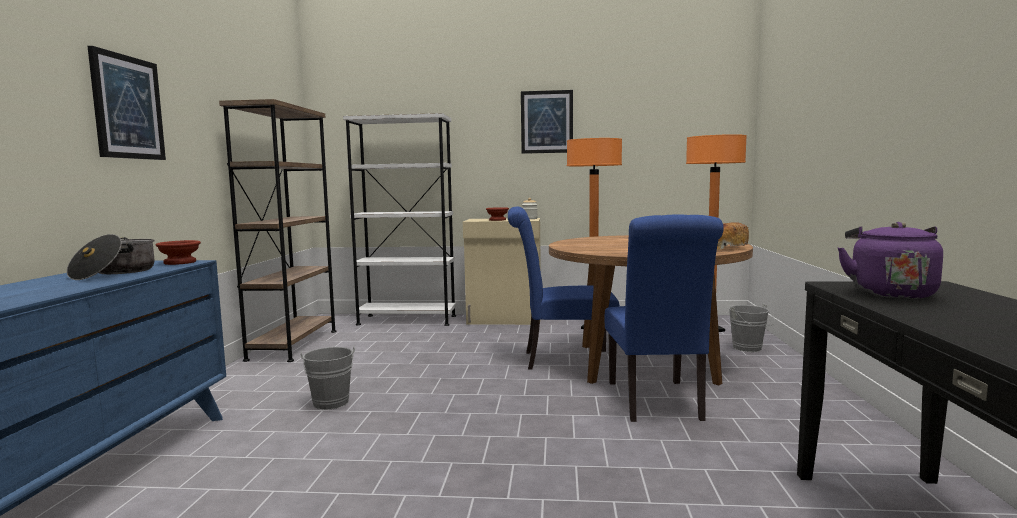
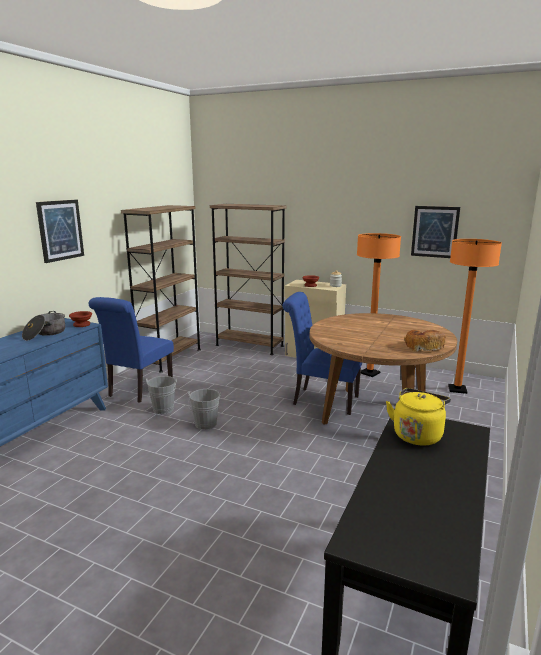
camera: 20 degrees right, 10 degrees up
white bookcase [343,113,456,326] -> brown bookcase [210,204,286,355]
picture [521,90,573,154] -> picture moved to [411,206,460,258]
blue chair [605,215,724,422] -> blue chair moved to [89,297,174,403]
grey bucket [729,304,775,352] -> grey bucket moved to [188,389,221,430]
purple kettle [838,222,943,299] -> yellow kettle [386,388,451,446]

